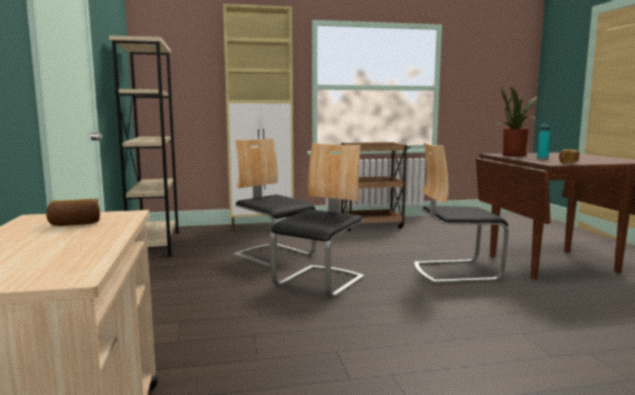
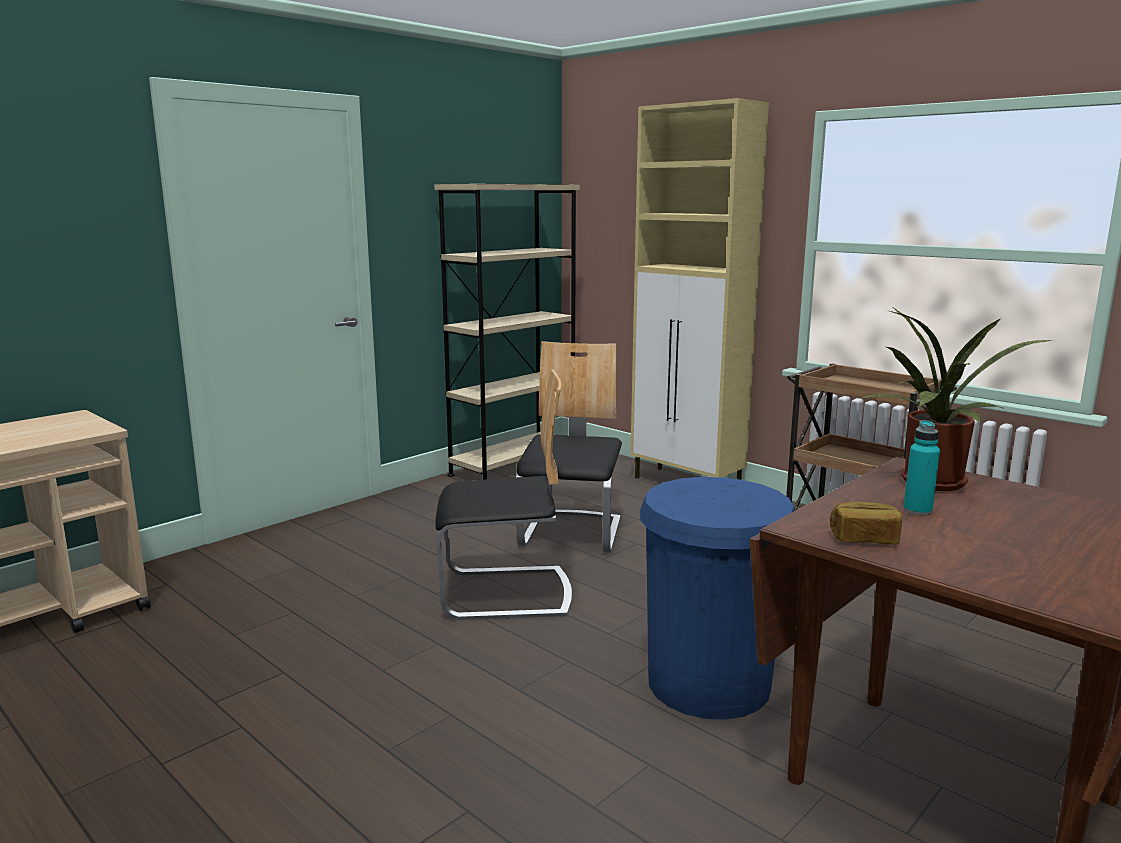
camera: 55 degrees right, 5 degrees up
bread [46,198,100,226] -> none
chair [414,142,509,284] -> blue trash can [640,477,795,720]

